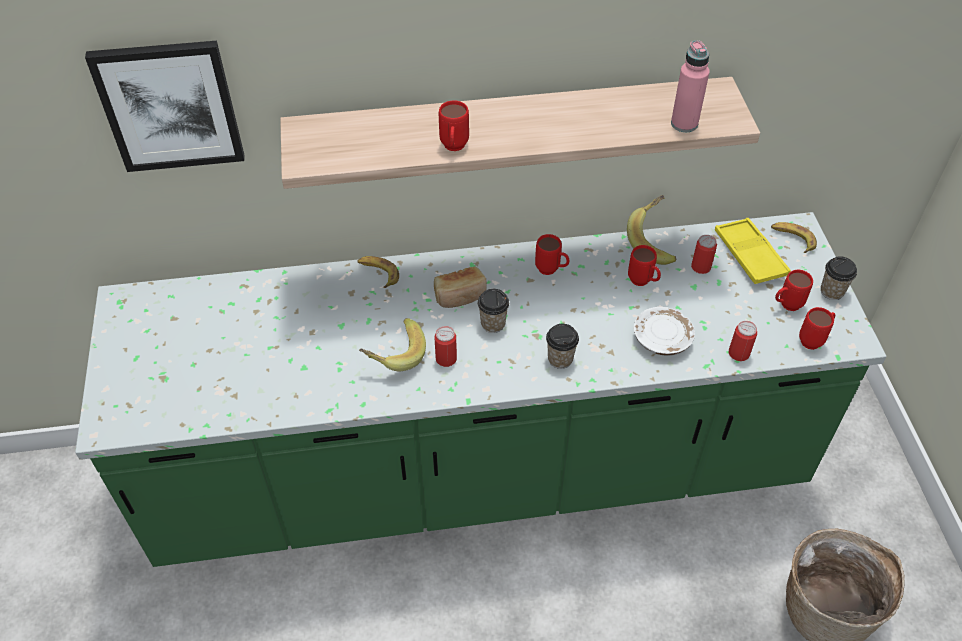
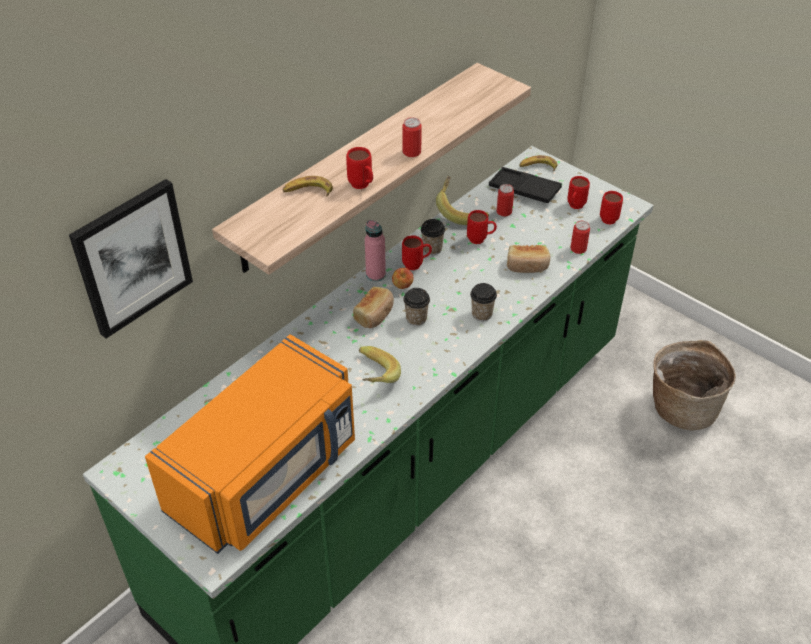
camera: 40 degrees left, 5 degrees down
banana [357,256,399,288] -> banana moved to [283,176,333,196]
can [435,326,457,367] -> can moved to [402,117,422,157]
white plate [634,307,695,355] -> bread [507,245,551,273]
pink bottle [671,40,710,132] -> pink bottle moved to [365,220,386,281]
yellow tray [715,218,791,284] -> black tray [489,167,562,203]
cup [821,256,857,300] -> cup moved to [421,219,445,255]
none -> orange microwave [145,334,355,554]
none -> apple [392,268,413,289]

